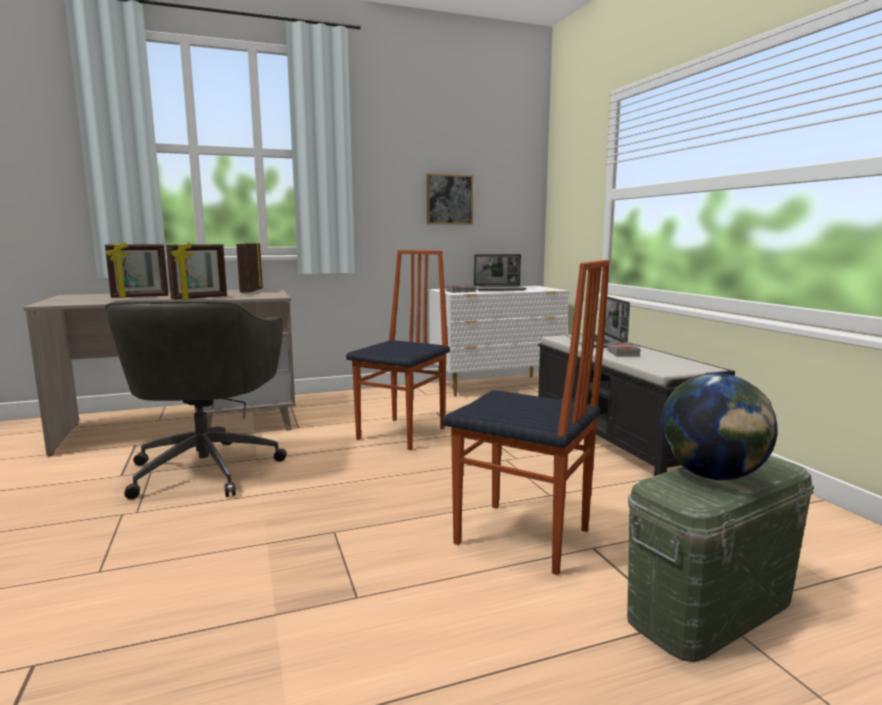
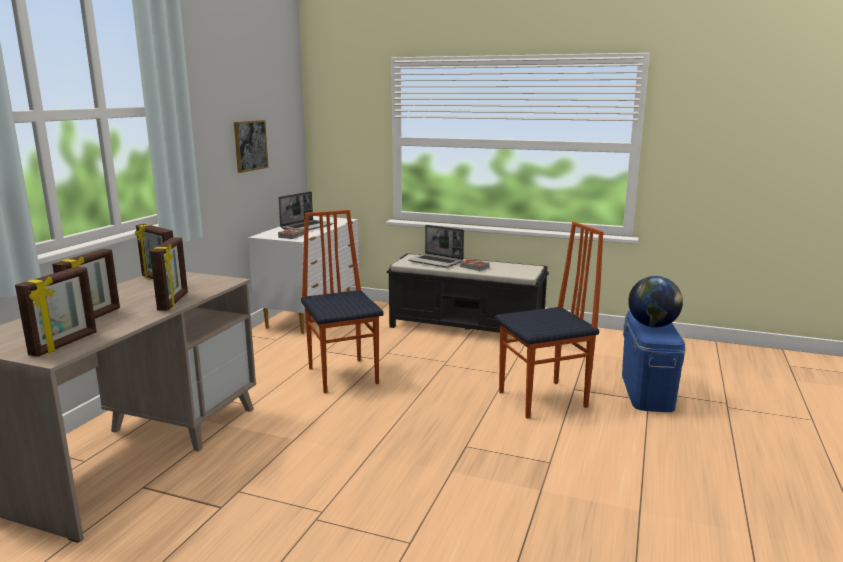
camera: 50 degrees left, 5 degrees up
grey office chair [105,300,287,499] -> none
green storage box [627,456,814,662] -> blue storage box [622,310,686,412]
none -> picture frame [15,266,97,357]

